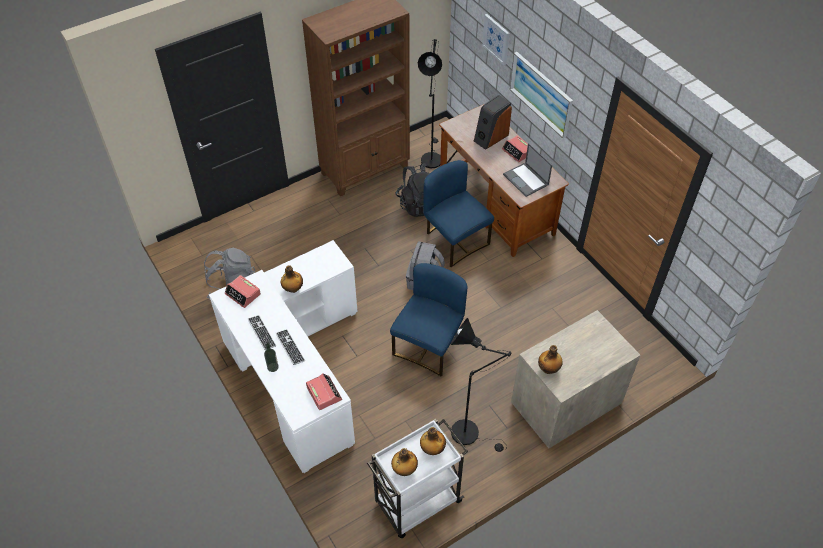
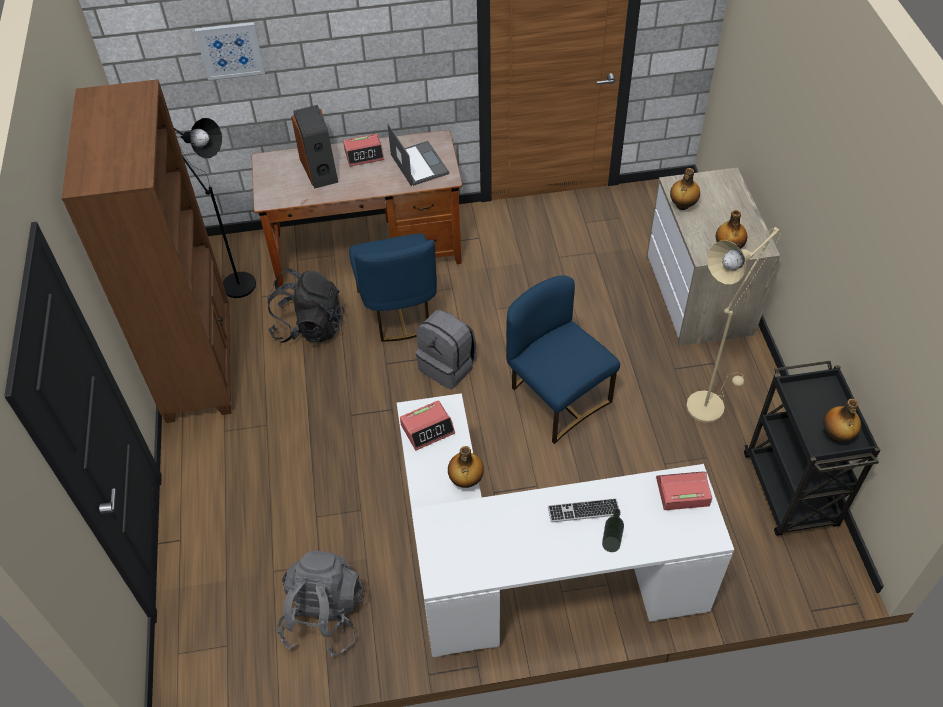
camera: 65 degrees left, 0 degrees up
alarm clock [225,275,261,308] -> alarm clock moved to [400,400,455,450]
keyboard [248,315,276,350] -> none
white cart [367,419,468,538] -> black cart [744,360,880,536]
bottle [420,427,446,455] -> bottle moved to [670,168,700,210]
blue chair [423,160,494,267] -> blue chair turned 90 degrees counterclockwise [349,234,437,342]
black floor lamp [450,318,512,452] -> beige floor lamp [686,227,781,423]
laptop [503,143,552,197] -> laptop turned 105 degrees counterclockwise [388,124,449,186]
picture [510,52,573,138] -> none

